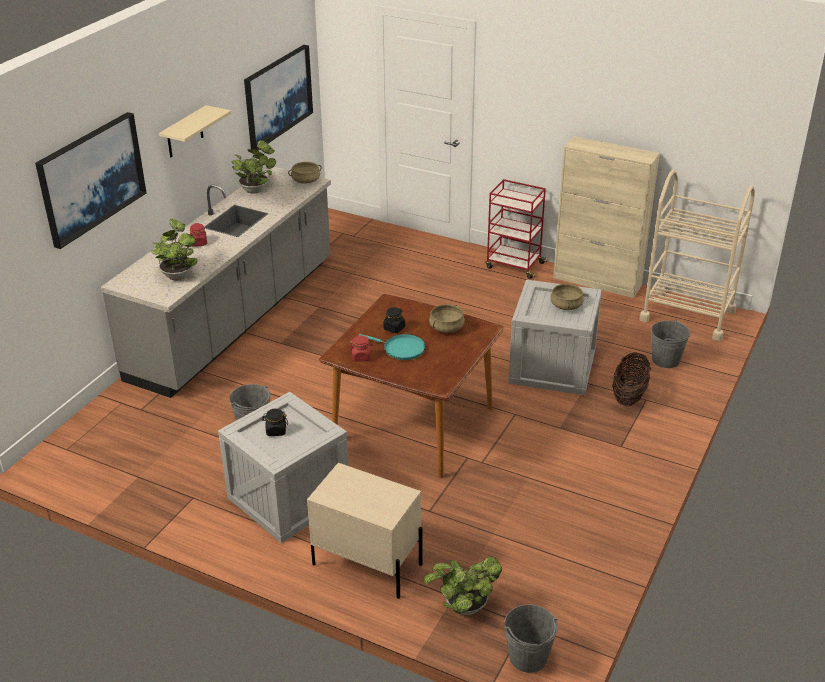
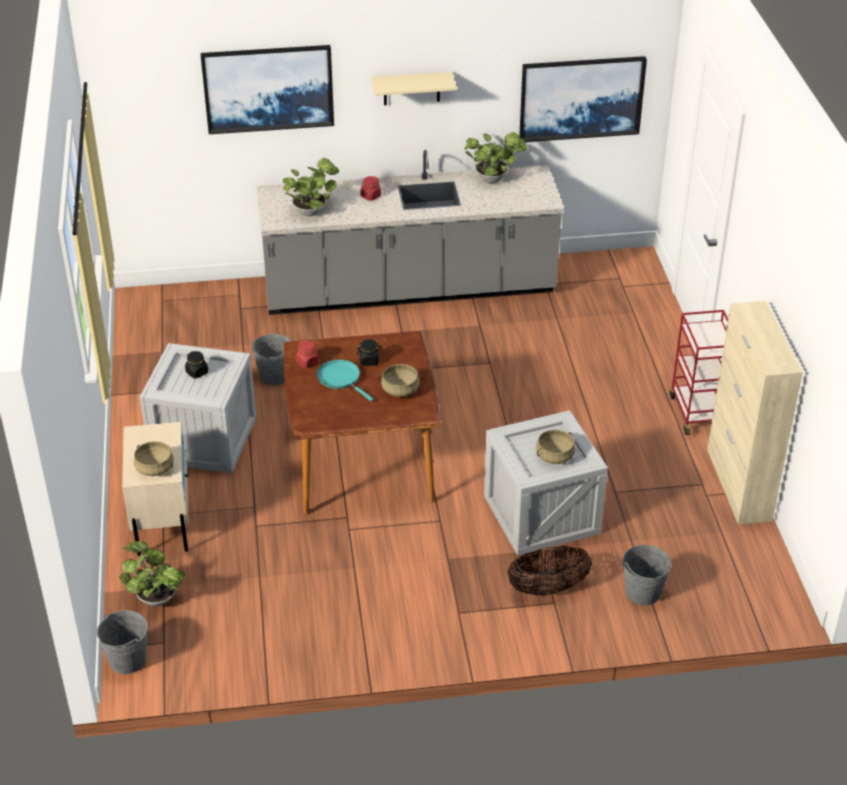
camera: 55 degrees right, 5 degrees up
beige cooking pot [288,162,322,184] -> beige cooking pot moved to [134,441,174,476]
turquoise frying pan [358,334,425,360] -> turquoise frying pan turned 150 degrees clockwise [317,359,374,401]
beige cart [640,170,755,341] -> none

